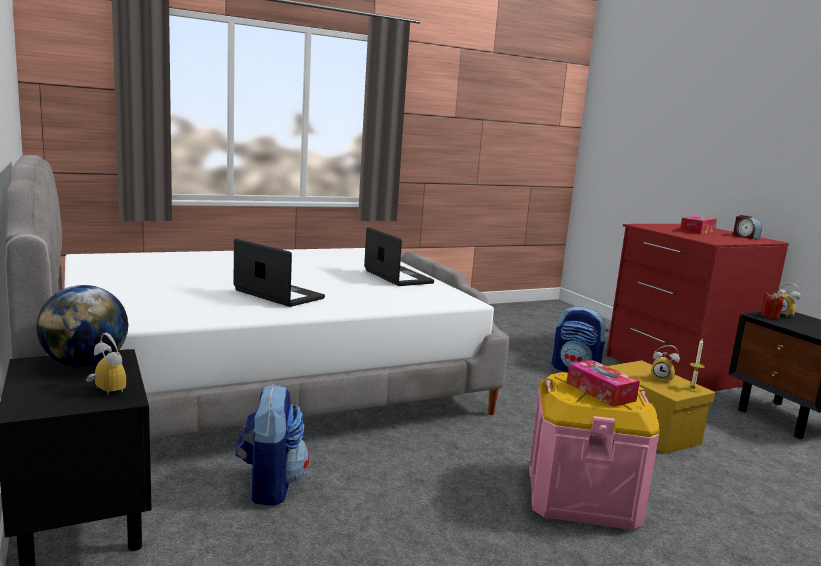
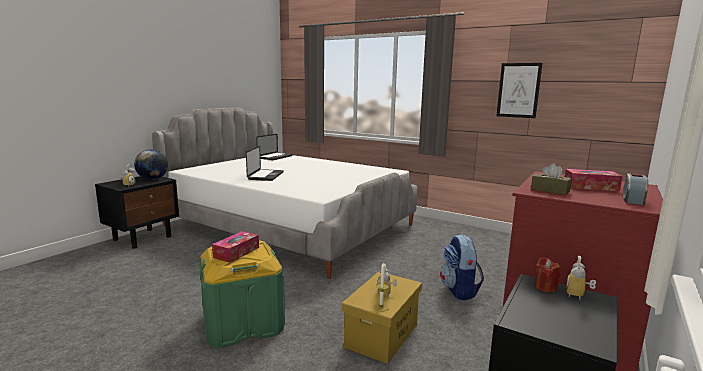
camera: 60 degrees right, 0 degrees up
backpack [235,384,309,506] -> none
laptop [364,227,434,286] -> laptop moved to [256,134,293,160]
pink storage box [529,372,660,530] -> green storage box [200,240,285,348]
none -> picture [497,63,542,118]
none -> brown tissue box [531,163,572,195]

